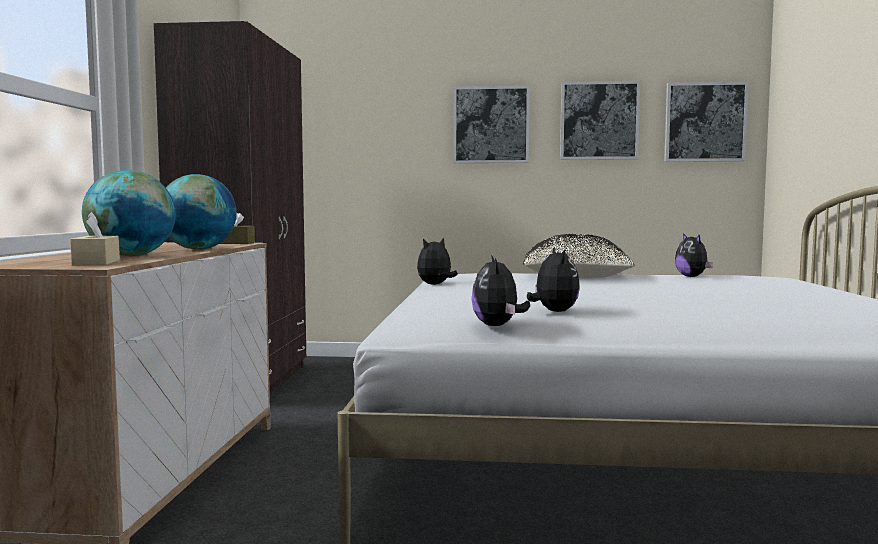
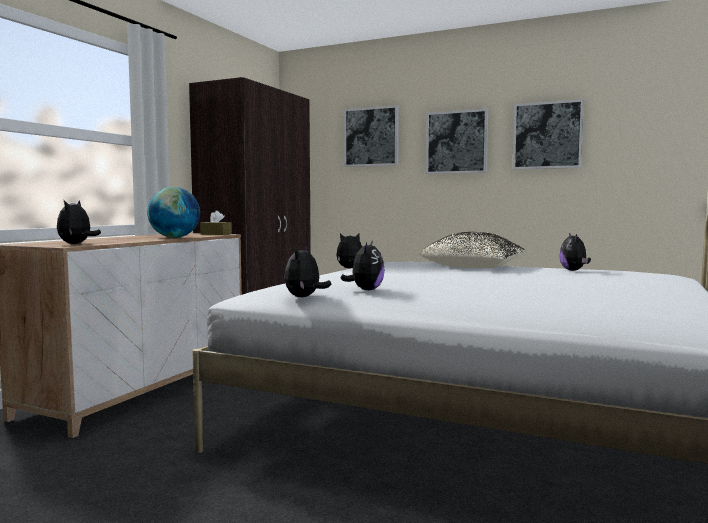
camera: 20 degrees right, 0 degrees up
beige tissue box [70,212,120,266] -> plush toy [57,201,101,244]
globe [82,170,176,256] -> none
picture [664,82,749,162] -> picture moved to [344,105,399,167]

